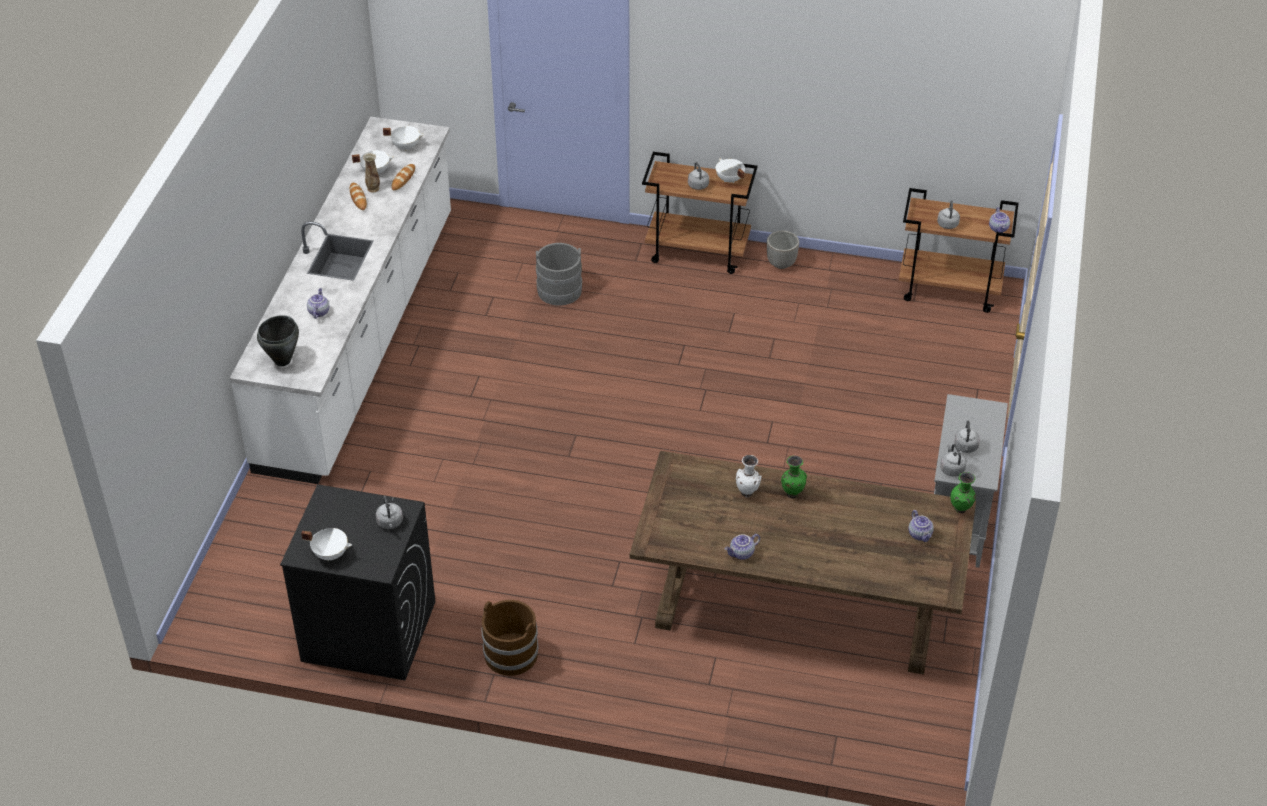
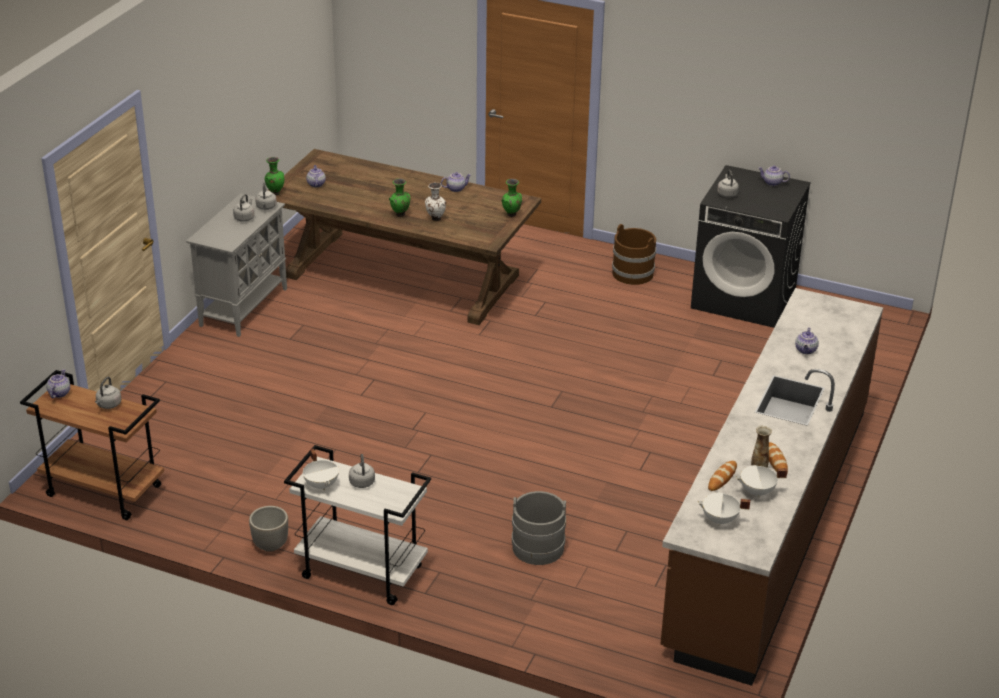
camera: 170 degrees left, 10 degrees down
white counter [230,117,451,484] -> brown counter [661,288,883,686]
black cooking pot [257,315,299,366] -> none
white cooking pot [301,528,352,561] -> teapot [758,166,790,186]
brown cart [642,152,758,274] -> white cart [284,445,431,605]
none -> green vase [502,179,522,217]

